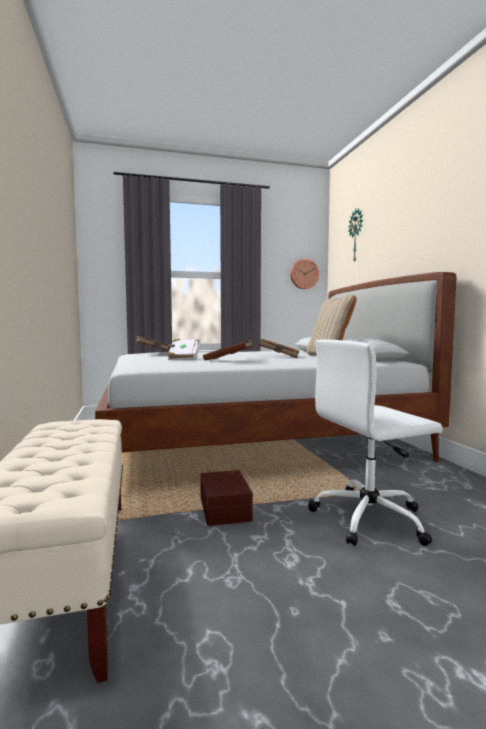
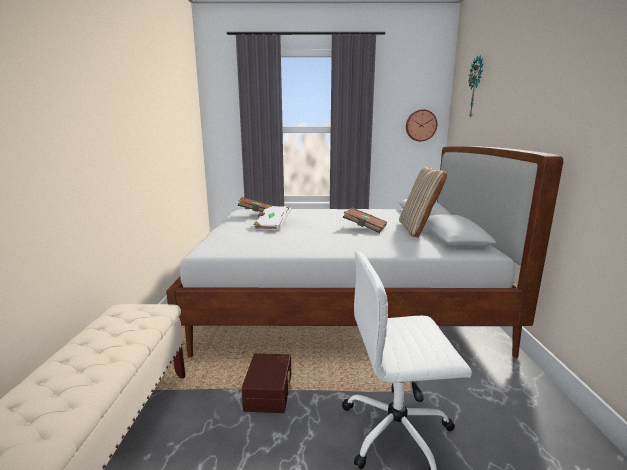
camera: 15 degrees right, 10 degrees up
brown book [203,340,253,360] -> none

